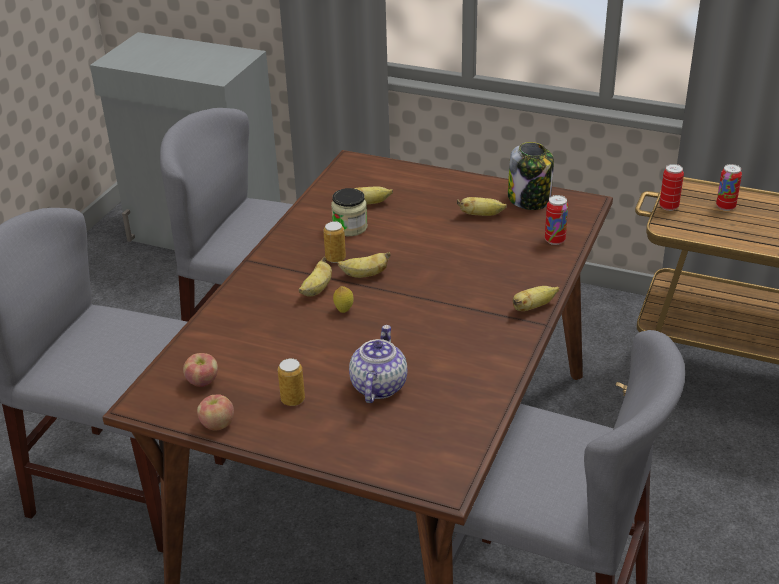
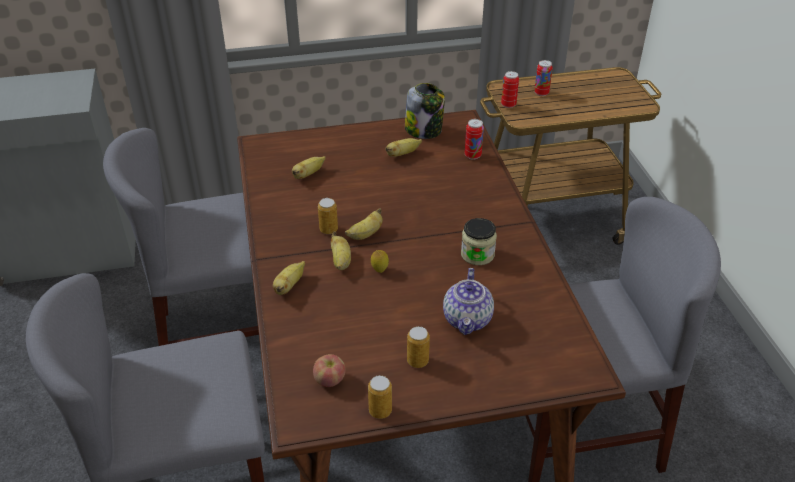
camera: 35 degrees left, 5 degrees up
apple [197,394,234,431] -> can [368,375,392,419]
jar [331,188,368,236] -> jar moved to [461,218,497,265]
teapot [349,325,407,403] -> teapot turned 150 degrees counterclockwise [443,268,494,335]
banana [513,286,559,311] -> banana moved to [273,261,305,295]

